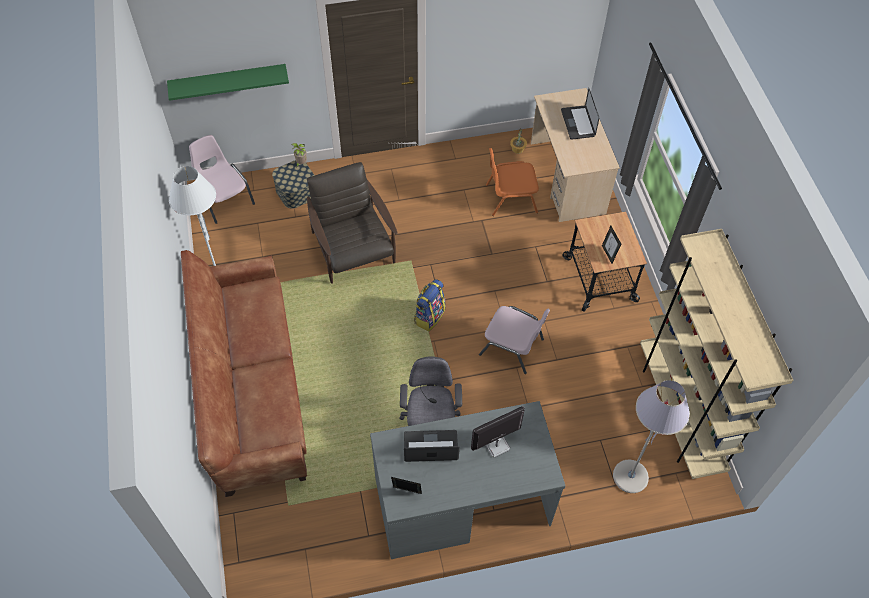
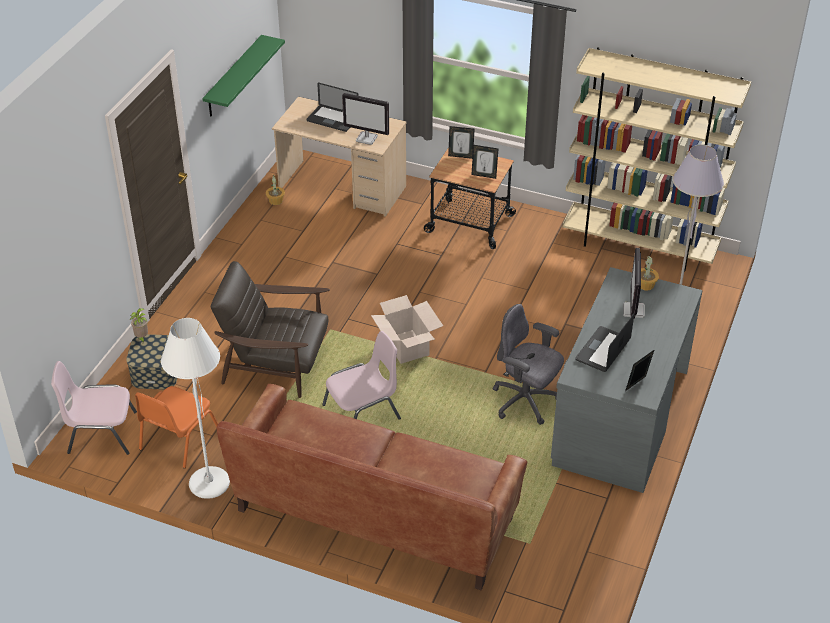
camera: 55 degrees left, 15 degrees down
green shelf [167,64,289,101] -> green shelf moved to [202,35,285,117]
backpack [414,279,446,332] -> cardboard box [371,295,443,364]
pink chair [479,306,550,374] -> pink chair moved to [322,331,401,419]
orange chair [486,148,539,216] -> orange chair moved to [135,386,218,468]
none -> monitor [342,93,389,145]
none -> picture frame [448,126,474,159]
none -> potted plant [641,256,659,290]

